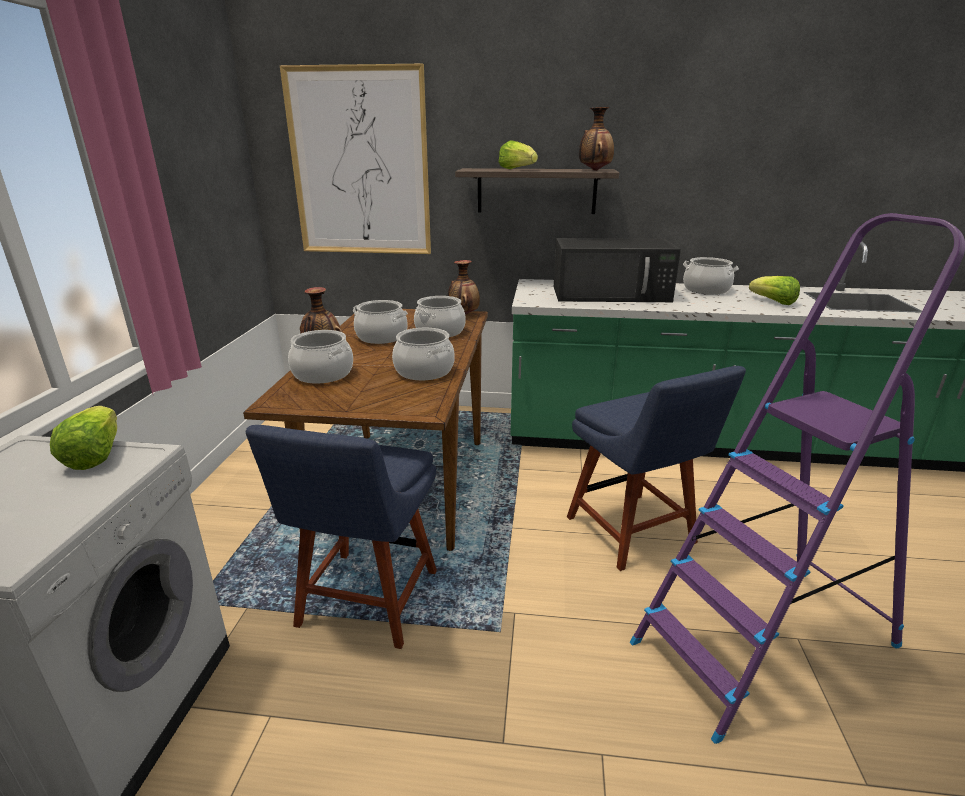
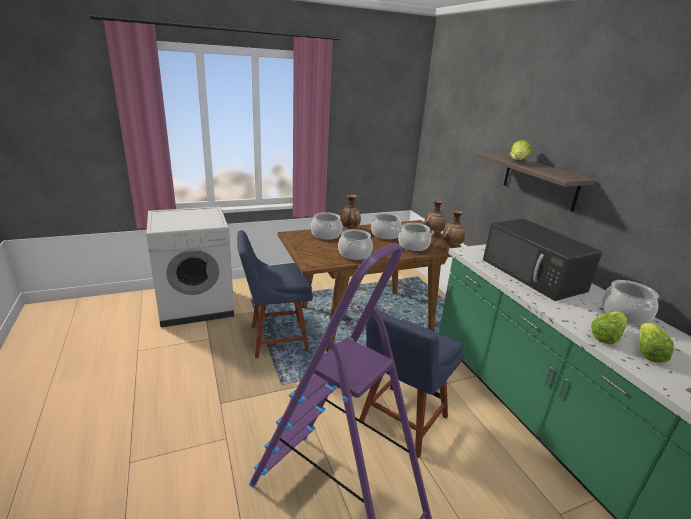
camera: 60 degrees right, 0 degrees up
lettuce [50,406,117,470] -> lettuce moved to [591,311,627,344]
picture [280,64,431,254] -> none
vase [579,107,614,171] -> vase moved to [424,200,445,234]

